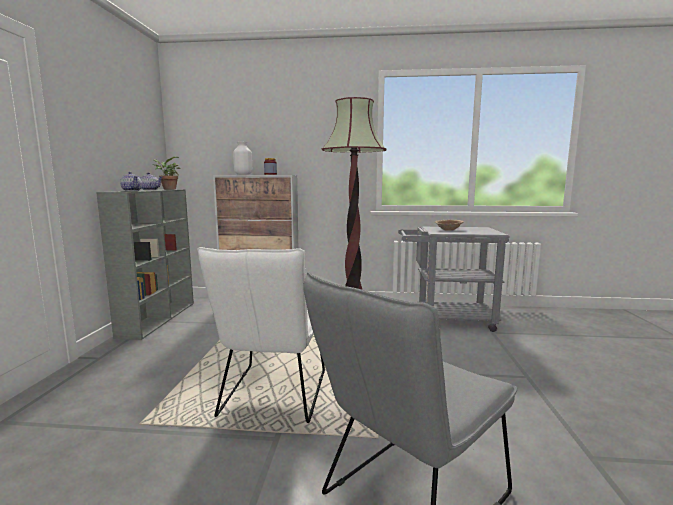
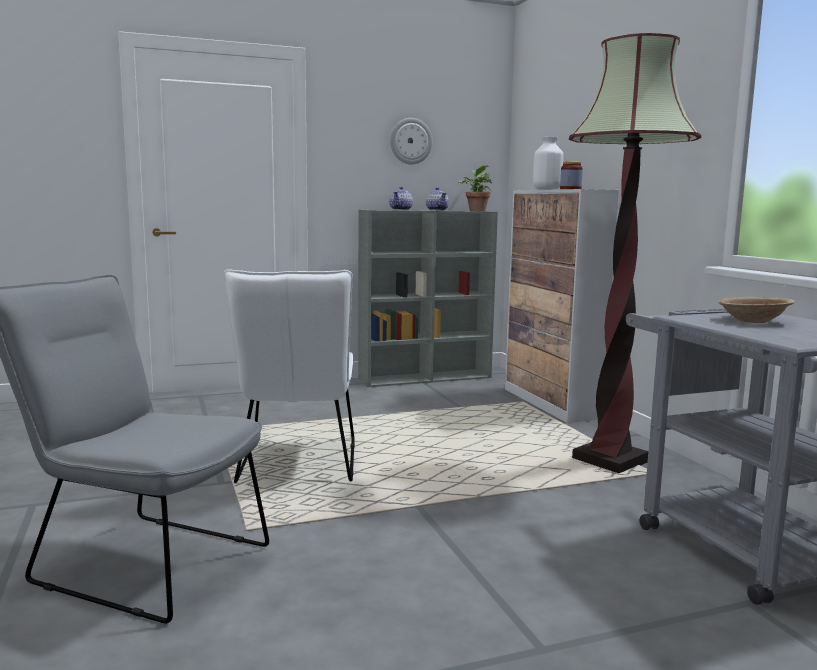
camera: 65 degrees right, 0 degrees up
white chair [197,247,325,423] -> white chair turned 75 degrees counterclockwise [223,269,355,483]
none -> wall clock [390,118,432,164]

